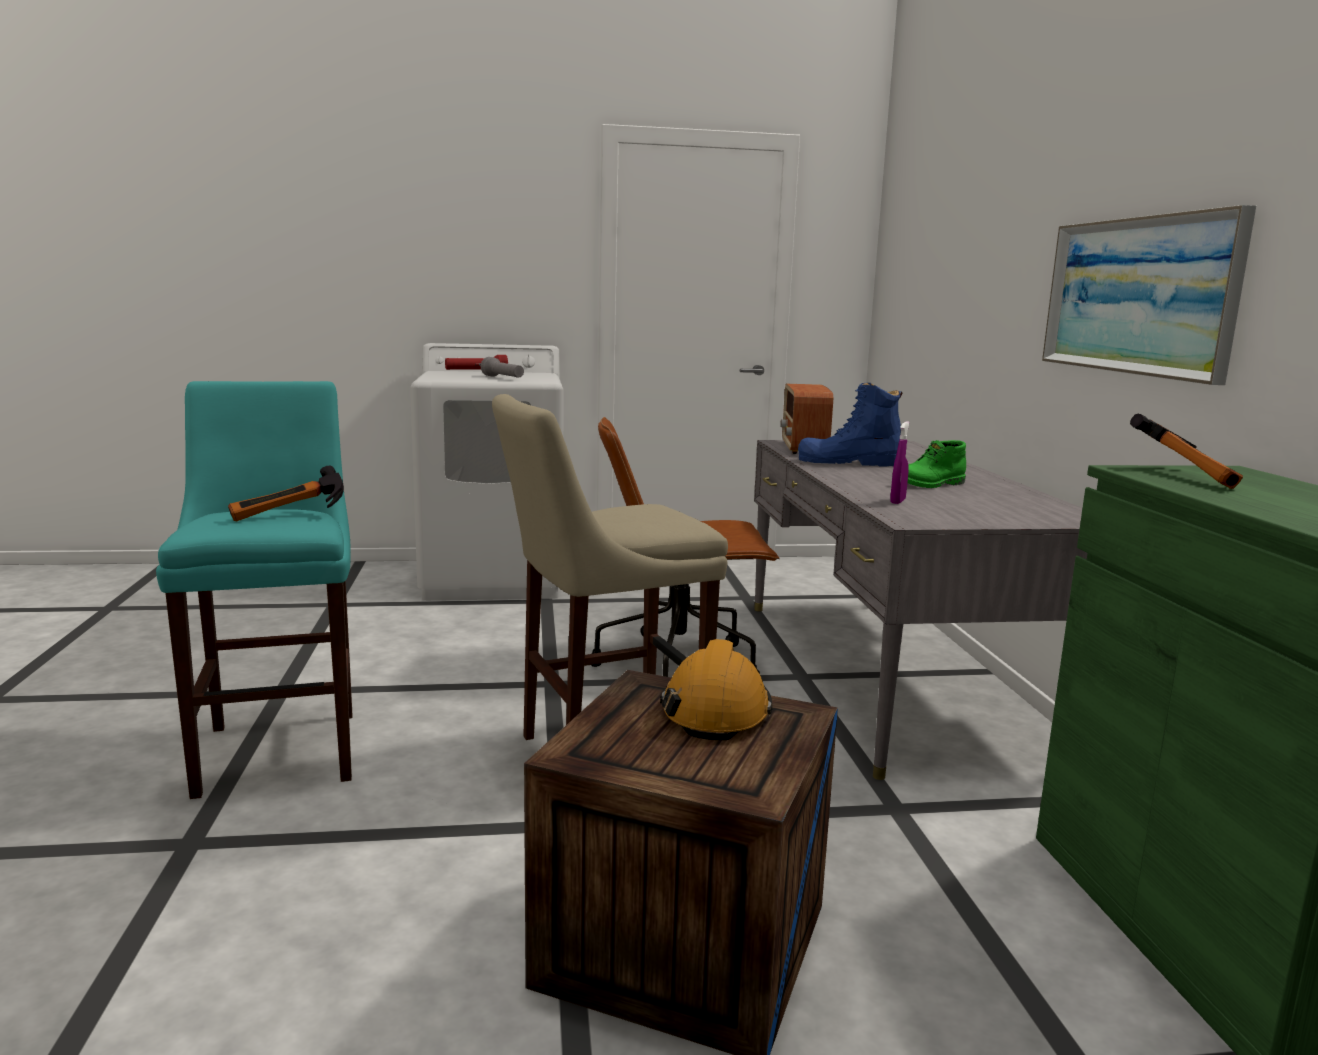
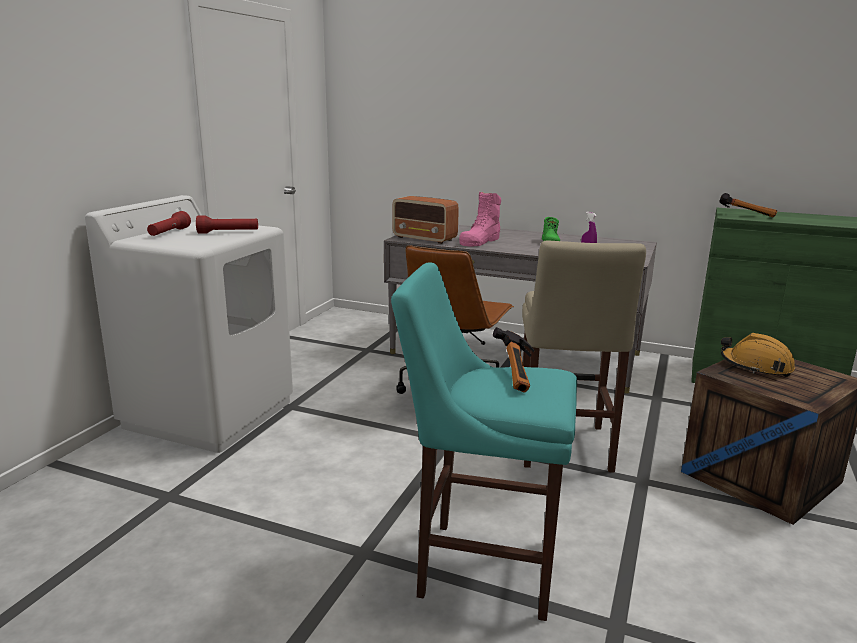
camera: 60 degrees left, 5 degrees up
grey flashlight [481,357,524,378] -> red flashlight [196,216,258,234]
blue boot [798,383,903,467] -> pink boot [459,191,501,247]
picture [1042,205,1256,385] -> none

